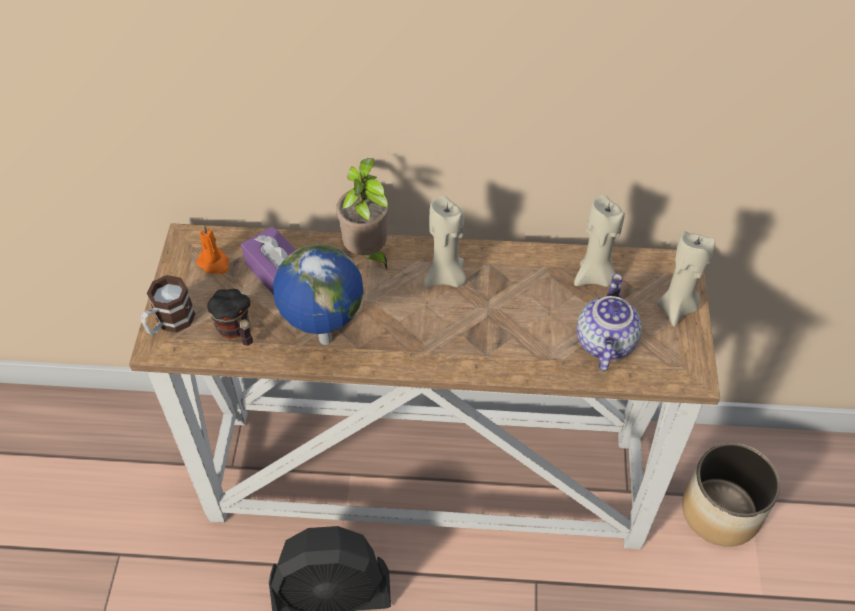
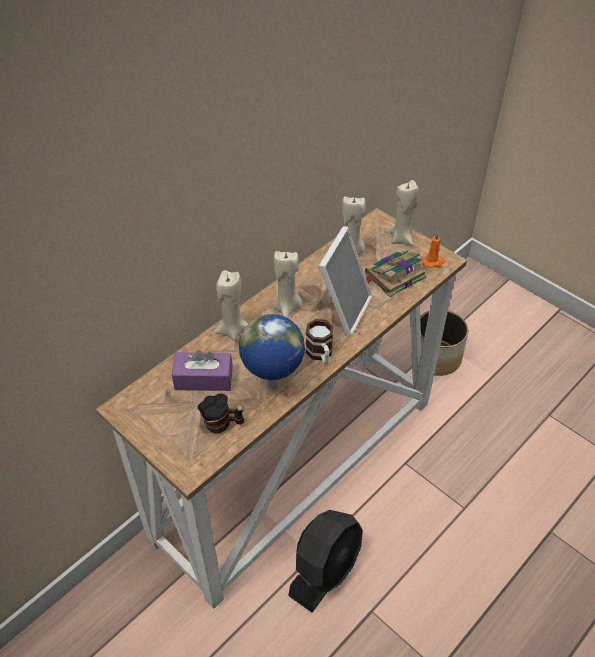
camera: 50 degrees left, 5 degrees down
mug [141,275,196,335] -> mug moved to [306,319,334,364]
orange candle [197,224,229,274] -> orange candle moved to [421,232,445,268]
potted plant [336,158,388,269] -> beige candle [214,270,248,341]
teapot [577,274,642,371] -> book [365,249,427,297]
none -> picture frame [311,226,372,337]

